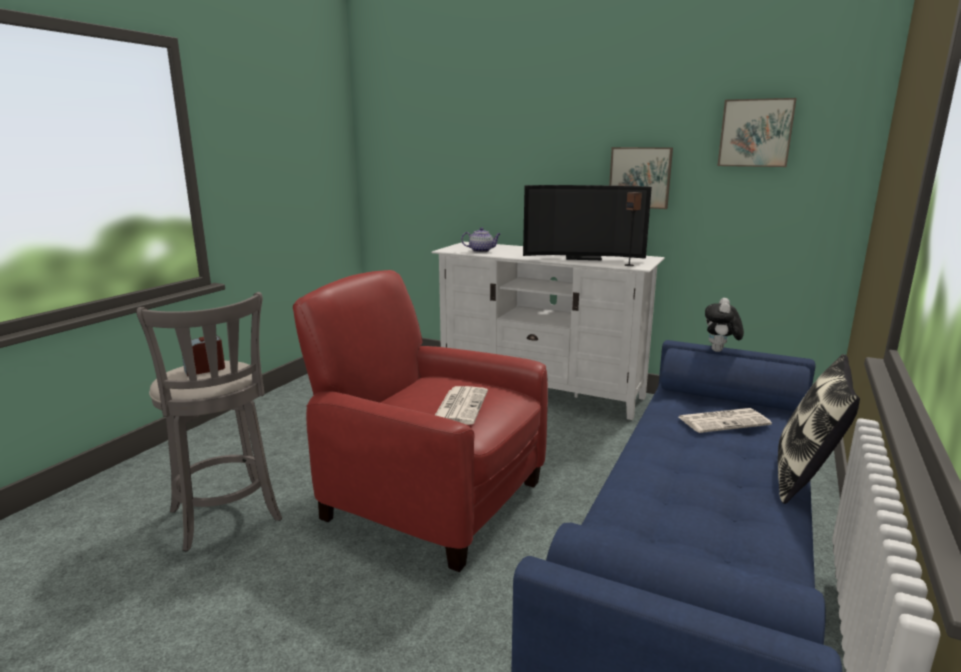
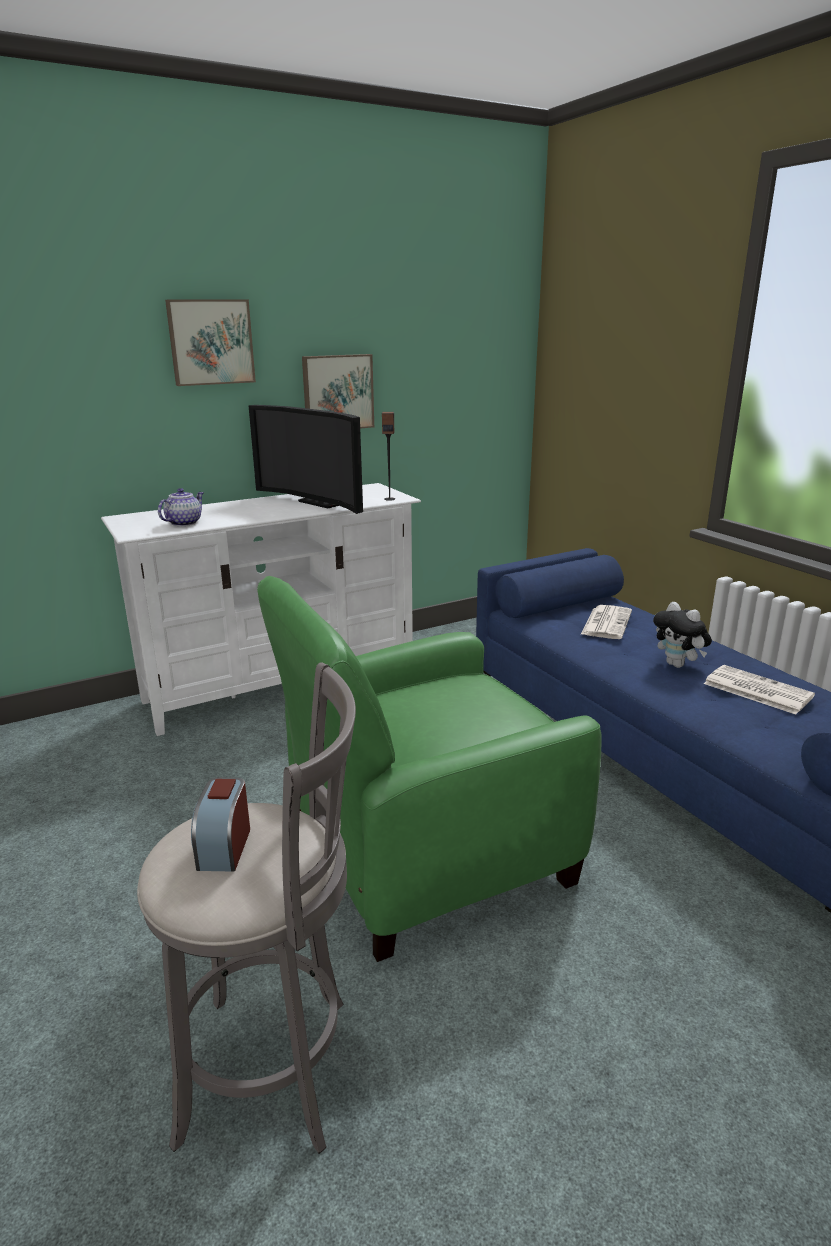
camera: 55 degrees left, 5 degrees up
red armchair [293,270,548,572] -> green armchair [257,576,602,962]
newspaper [435,386,488,425] -> newspaper moved to [704,665,815,715]
television [523,185,652,260] -> television turned 90 degrees clockwise [249,405,363,514]
plush toy [705,298,744,352] -> plush toy moved to [653,602,712,668]
picture [718,98,797,167] -> picture moved to [165,300,256,386]
pillow [778,354,860,504] -> none

